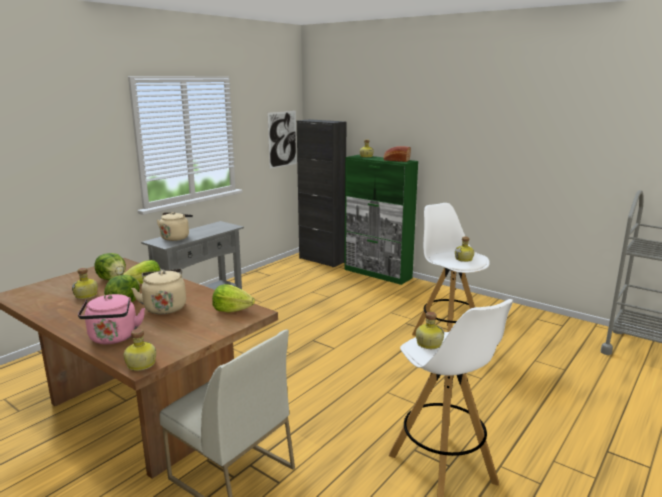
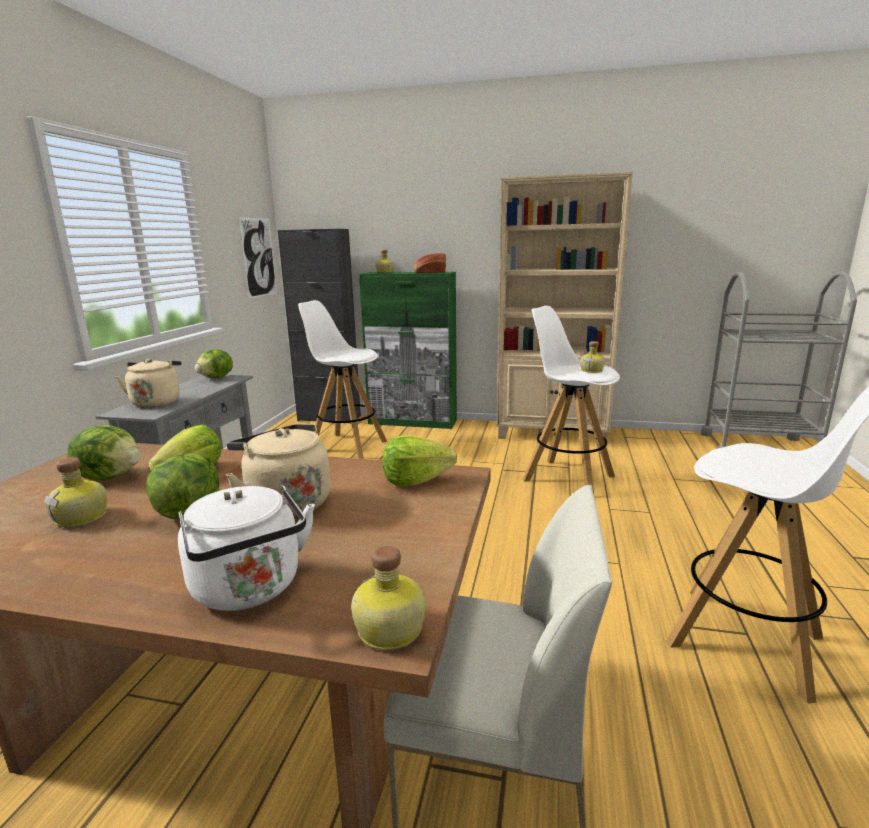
camera: 25 degrees left, 0 degrees up
pink kettle [78,294,145,344] -> white kettle [178,485,315,611]
bottle [416,312,444,349] -> none
none -> lettuce [195,349,233,378]
none -> white stool [298,300,387,459]
none -> beige bookcase [497,172,633,440]

